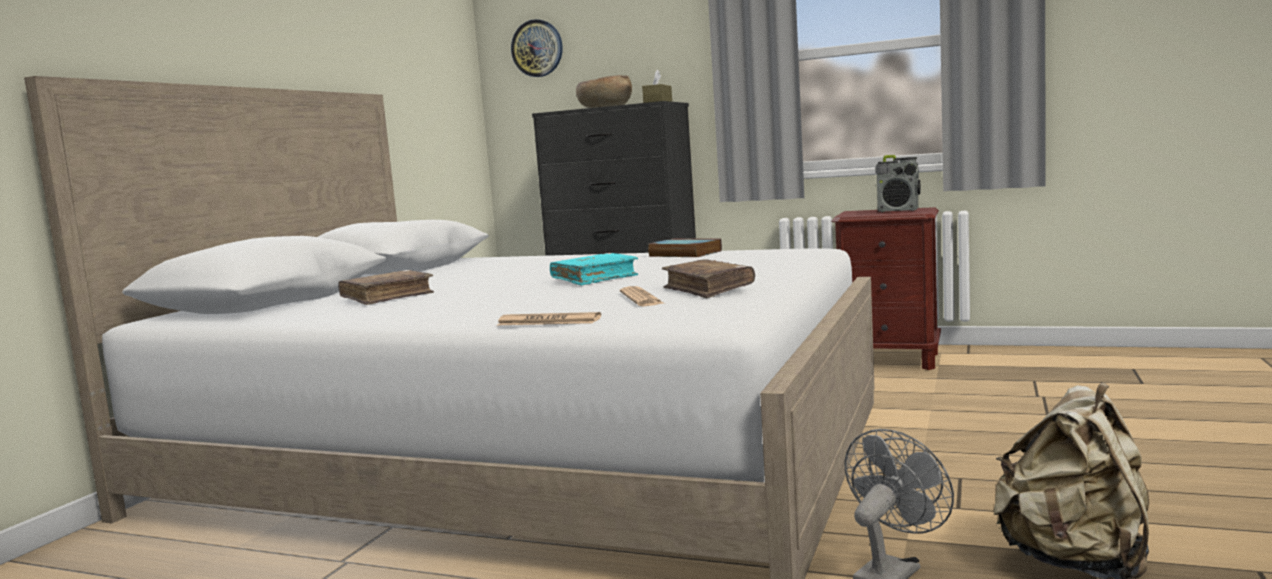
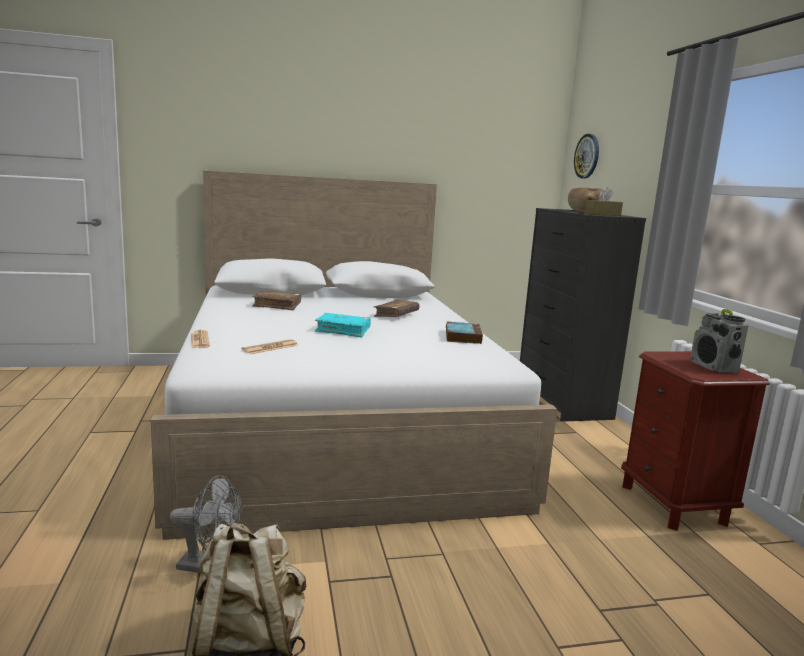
camera: 55 degrees right, 5 degrees up
brown book [662,259,755,298] -> brown book moved to [374,300,419,317]

